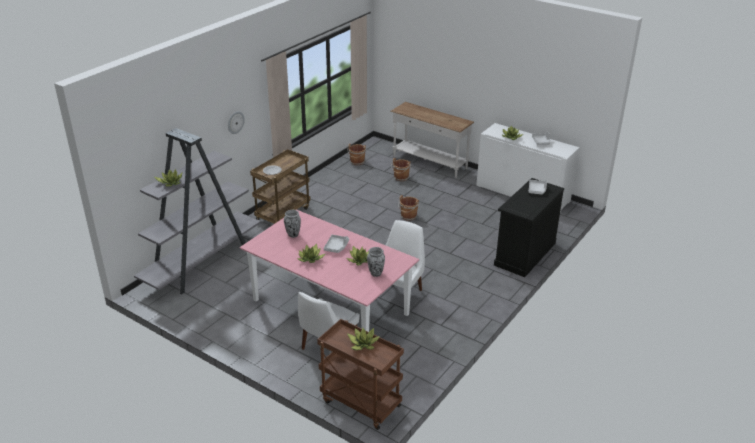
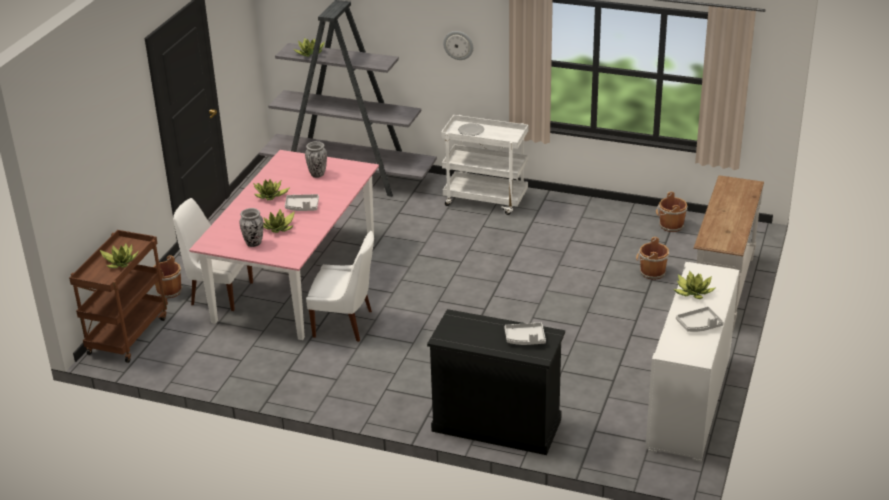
camera: 75 degrees right, 0 degrees up
brown cart [250,149,311,224] -> white cart [441,115,529,215]
brown bucket [398,195,419,221] -> brown bucket moved to [153,255,183,299]

